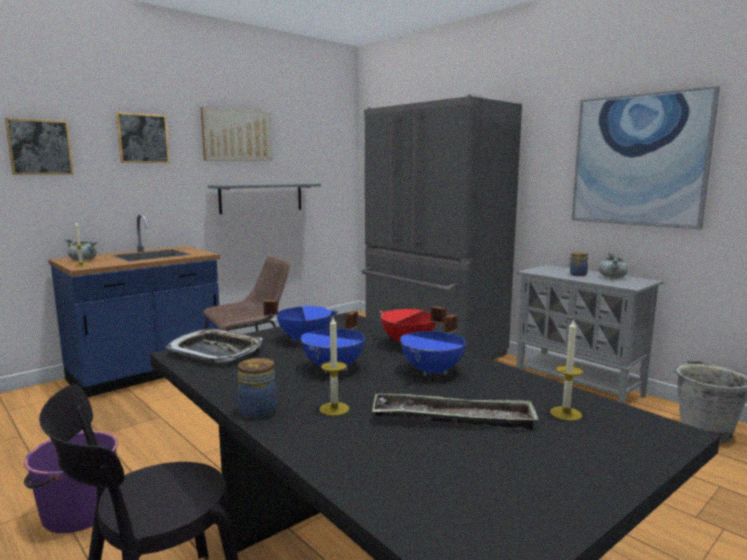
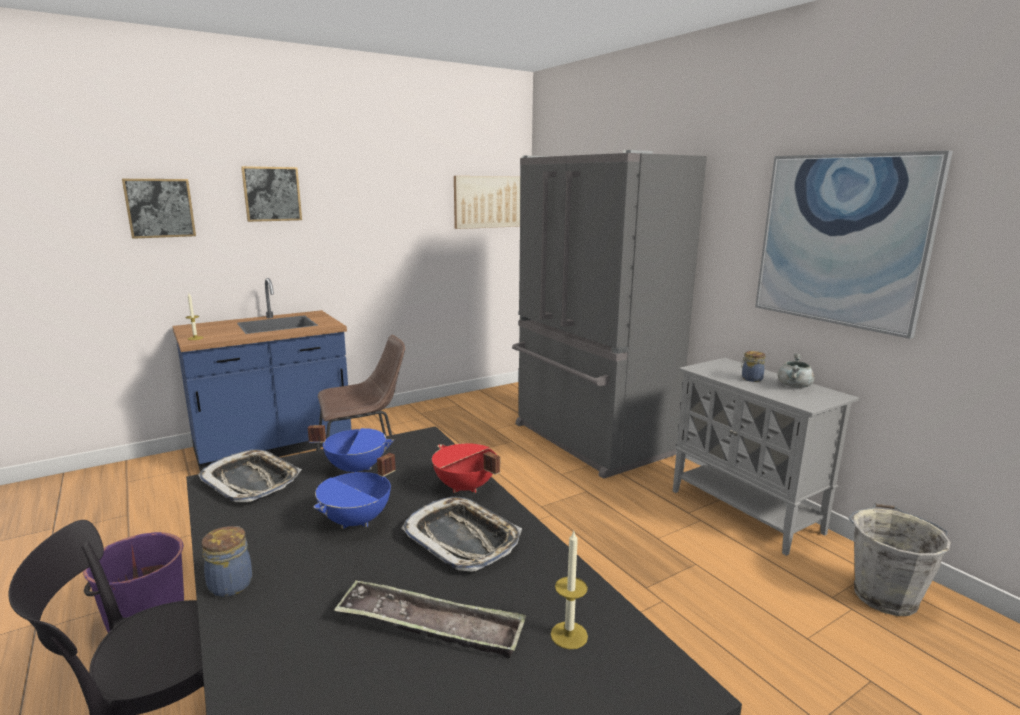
camera: 10 degrees right, 5 degrees up
grey cooking pot [65,238,98,261] -> none
picture [200,107,272,161] -> picture moved to [454,176,521,229]
grey shelf [208,183,321,214] -> none
candle [320,317,349,416] -> none
blue cooking pot [400,314,466,376] -> tray [401,497,522,572]

